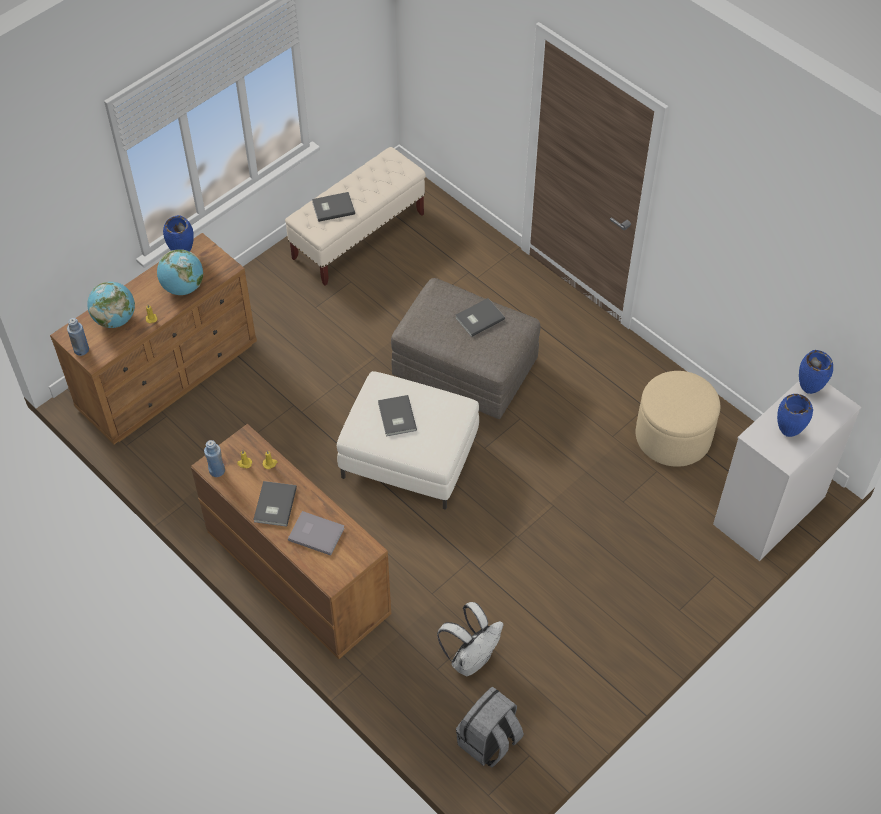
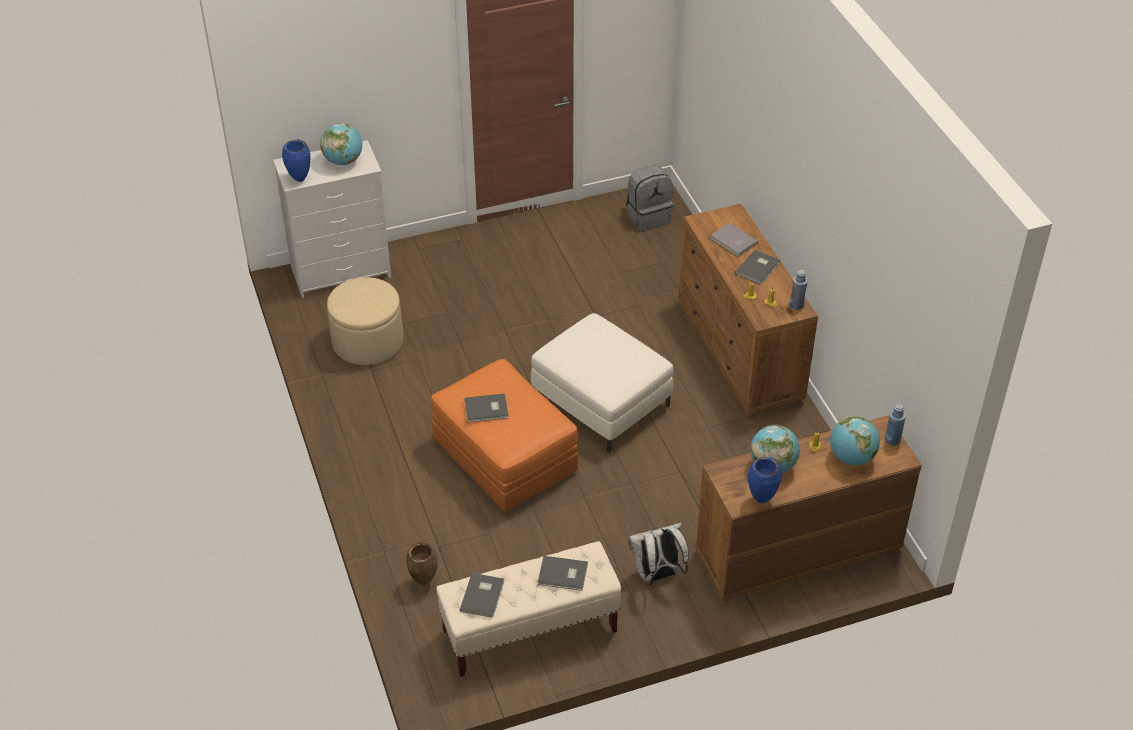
camera: 155 degrees left, 10 degrees down
grey book [378,395,417,436] -> grey book moved to [460,573,504,618]
grey ottoman [391,278,540,419] -> orange ottoman [431,359,578,512]
white backpack [437,602,504,676] -> white backpack moved to [628,523,689,585]
blue vase [777,394,813,437] -> globe [320,123,362,165]
none -> brown vase [406,543,438,585]

